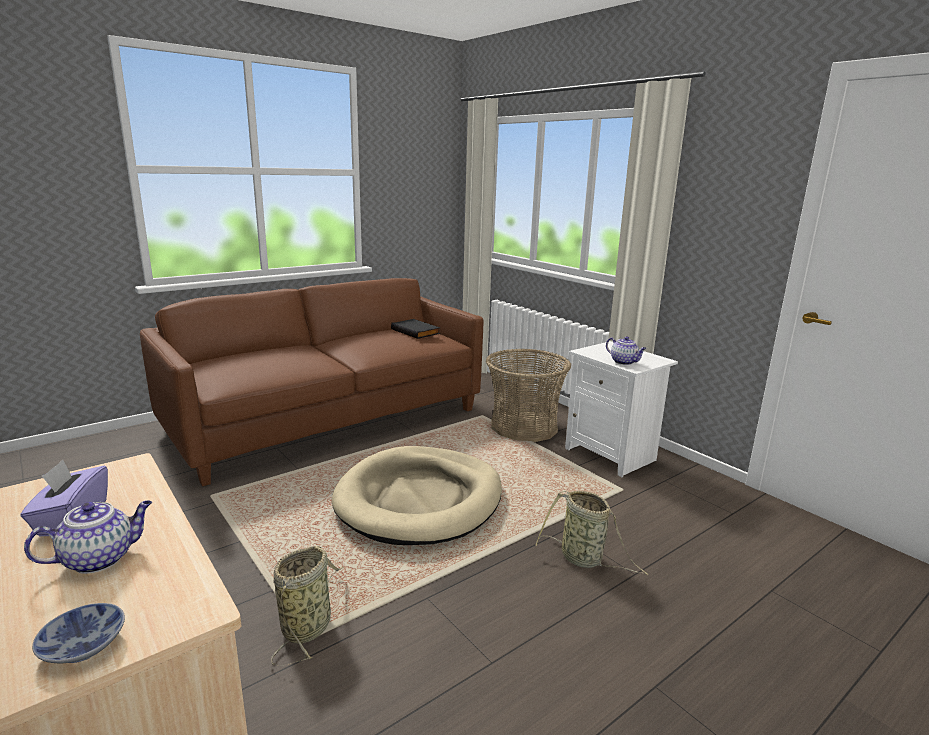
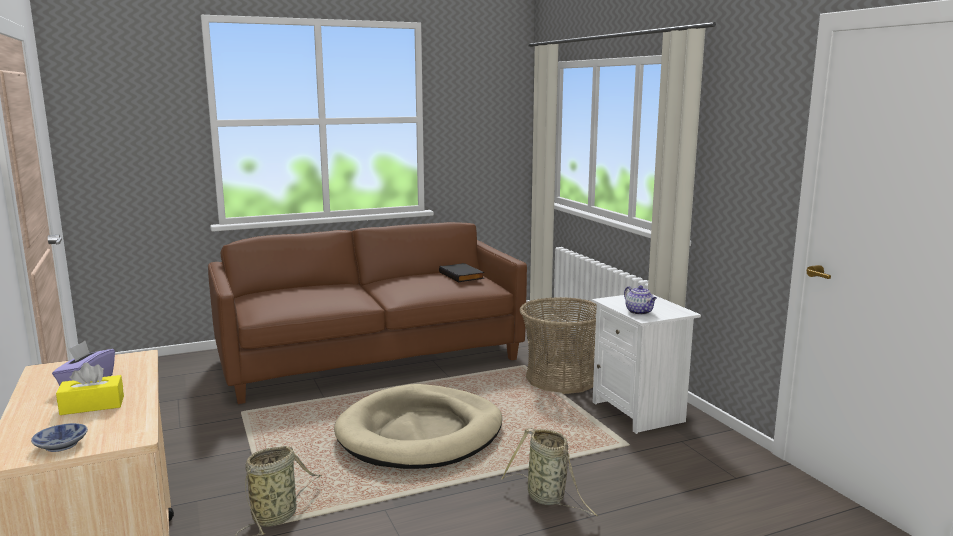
camera: 15 degrees right, 5 degrees down
teapot [24,500,152,574] -> yellow tissue box [56,362,124,415]

